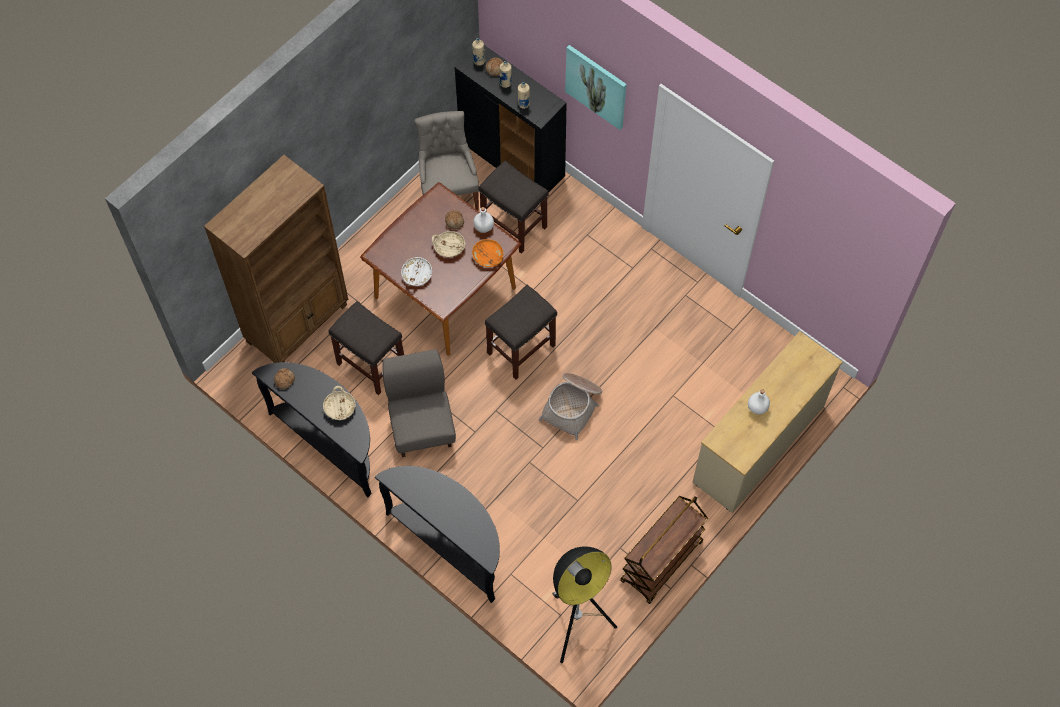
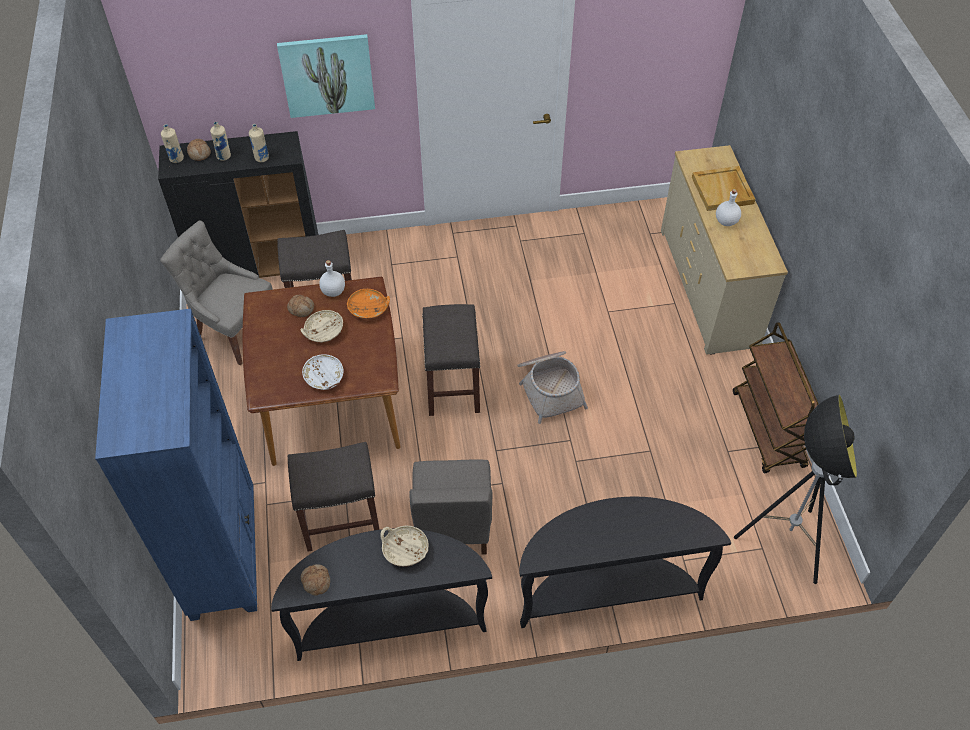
camera: 50 degrees left, 10 degrees down
brown bookcase [204,155,348,363] -> blue bookcase [95,309,257,621]
grey chair [382,349,456,457] -> grey chair turned 120 degrees counterclockwise [409,459,492,555]
none -> beige tray [692,166,756,211]

